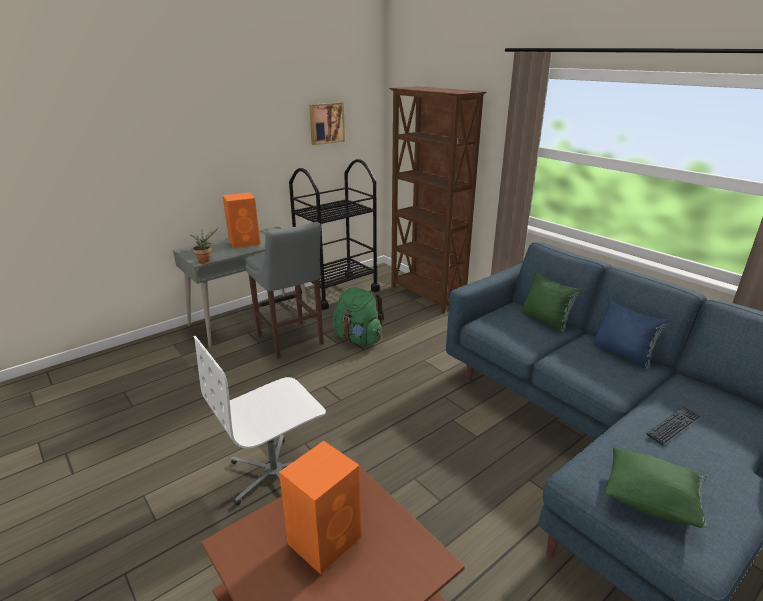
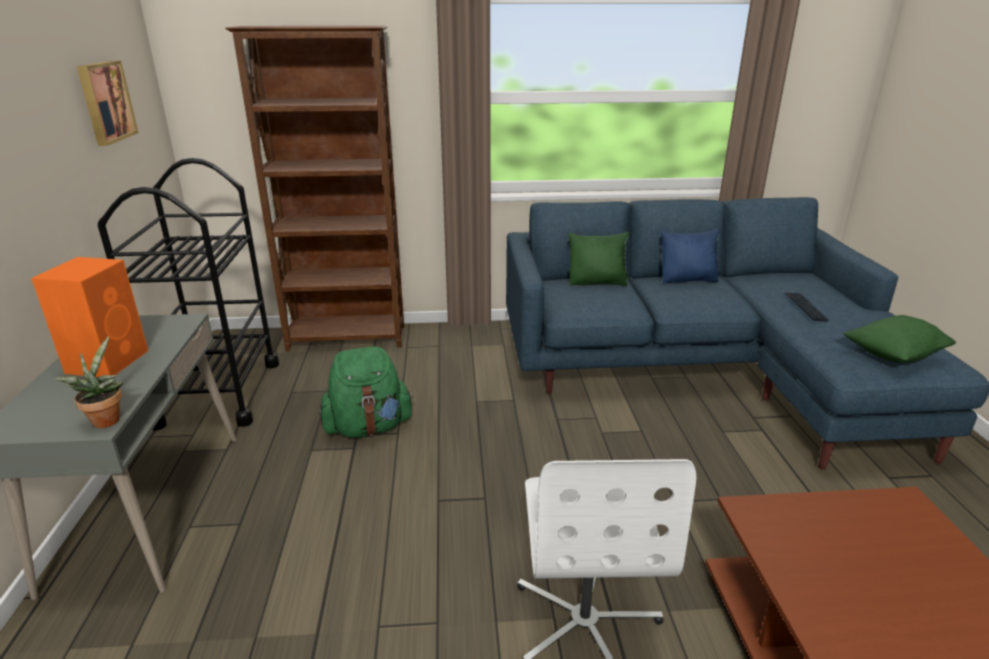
camera: 55 degrees left, 0 degrees up
grey stool [245,222,324,359] -> none
orange speaker [279,441,361,575] -> none

